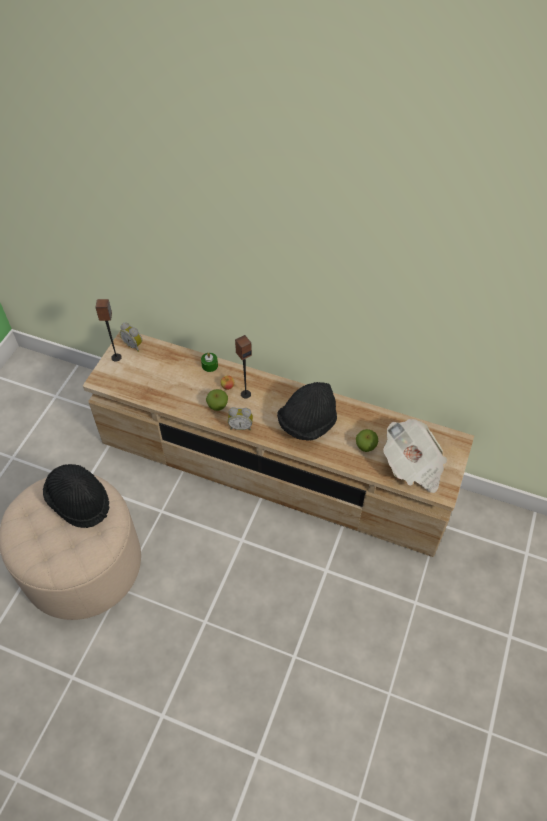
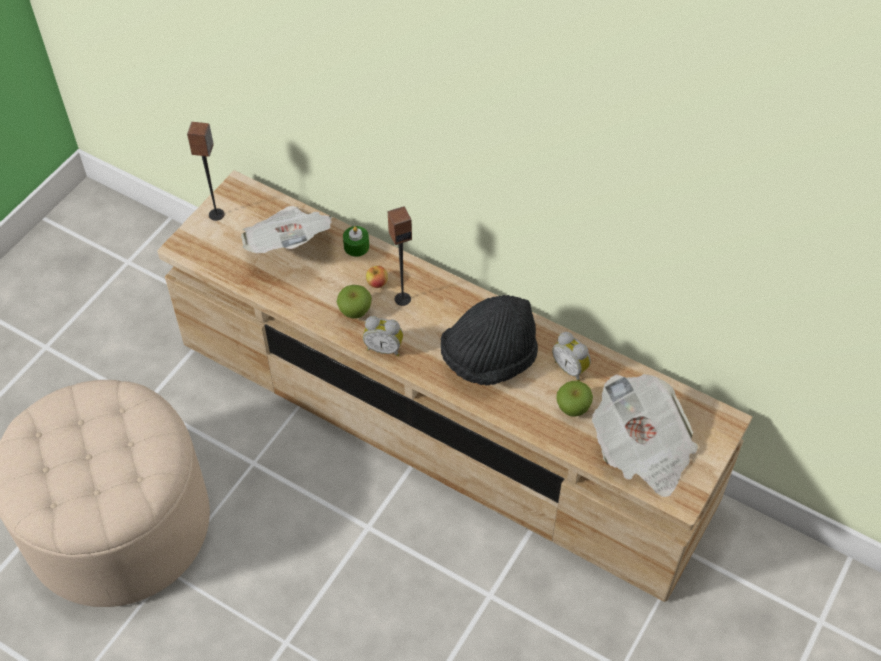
camera: 10 degrees right, 0 degrees up
black hat [43,464,109,528] -> none
alarm clock [120,323,142,352] -> alarm clock moved to [552,332,591,381]
none -> newspaper [241,206,332,253]

